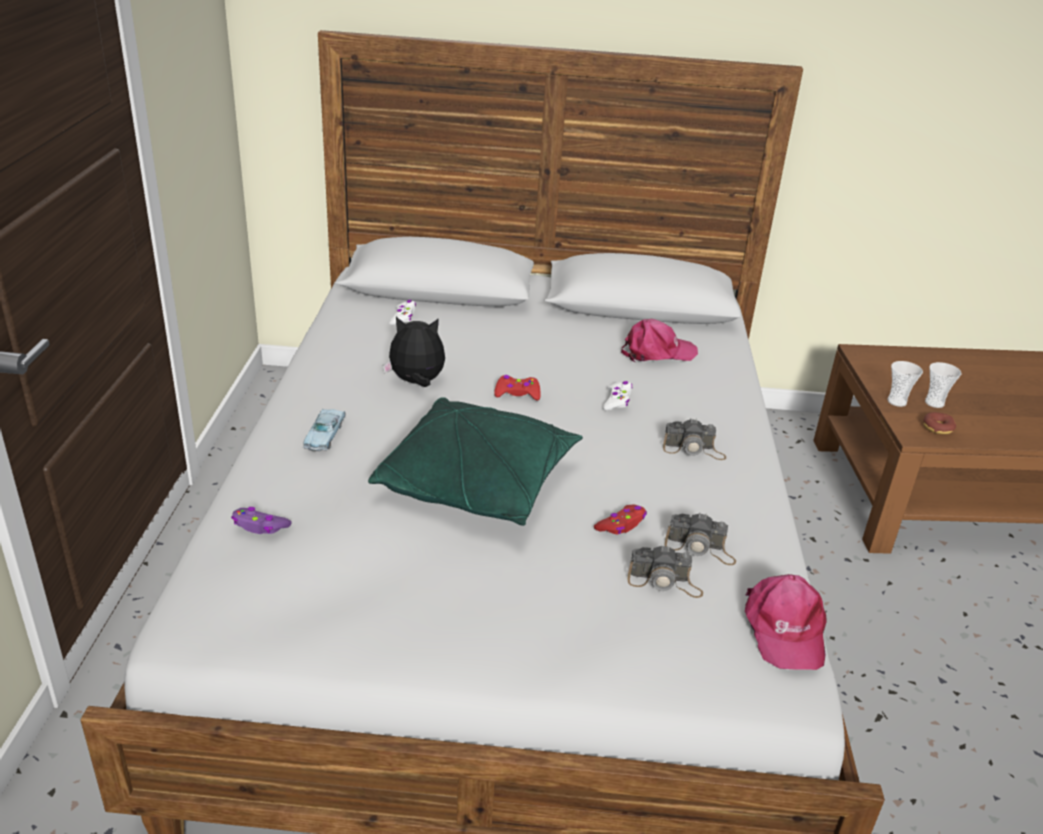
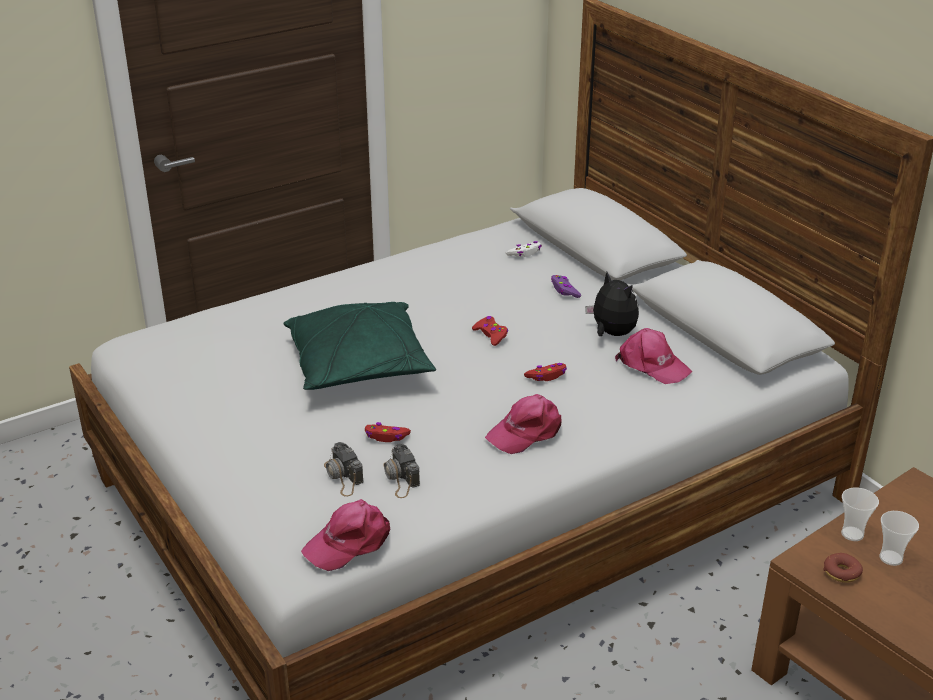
camera: 55 degrees right, 0 degrees up
purple game controller [231,507,292,534] -> purple game controller moved to [551,275,581,298]
blue toy car [303,409,346,451] -> none
plush toy [383,317,445,387] -> plush toy moved to [585,272,639,336]
white game controller [603,381,632,410] -> red game controller [524,363,567,381]
camera [663,419,726,460] -> pink cap [485,394,562,454]

